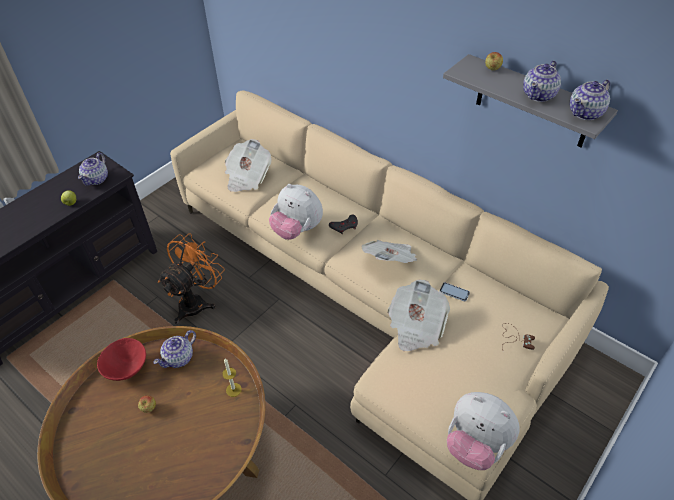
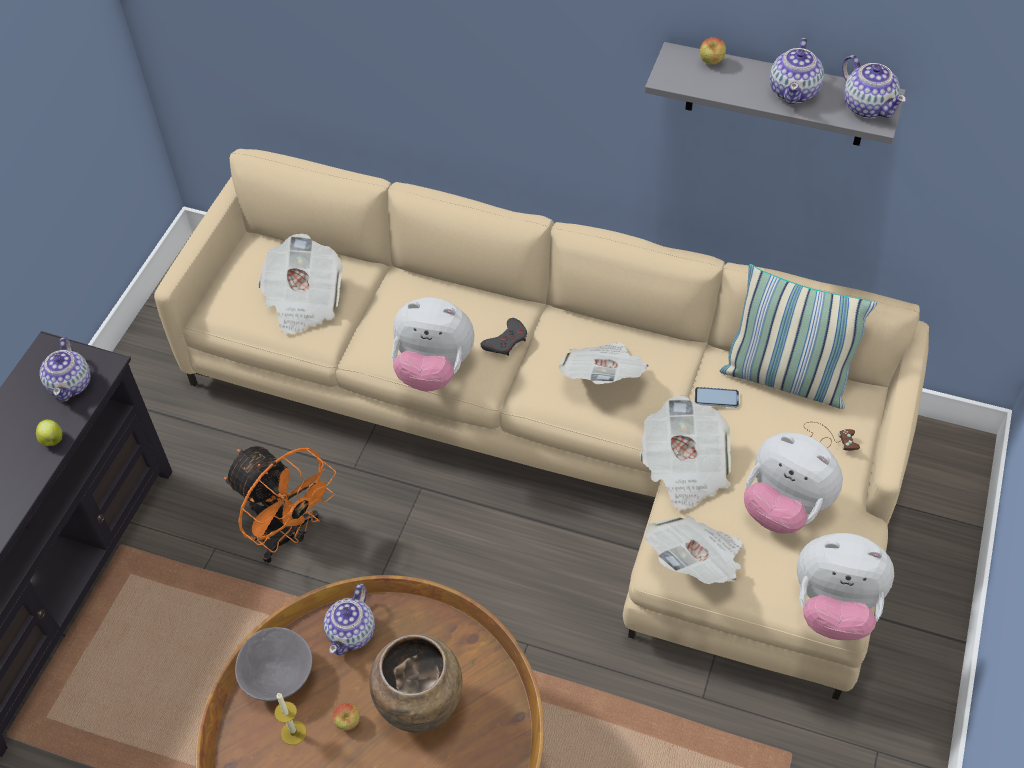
camera: 20 degrees left, 5 degrees up
red bowl [97,338,146,381] -> grey bowl [235,627,312,701]
orange fan [158,233,225,324] -> orange fan turned 120 degrees clockwise [224,446,336,564]
candle [222,359,242,397] -> candle moved to [274,693,307,745]
teapot [569,79,610,120] -> teapot turned 60 degrees counterclockwise [842,55,906,118]
none -> brown vase [369,634,463,733]
none -> newspaper [645,515,743,584]
none -> pillow [720,264,877,409]
none -> plush toy [744,433,843,534]

